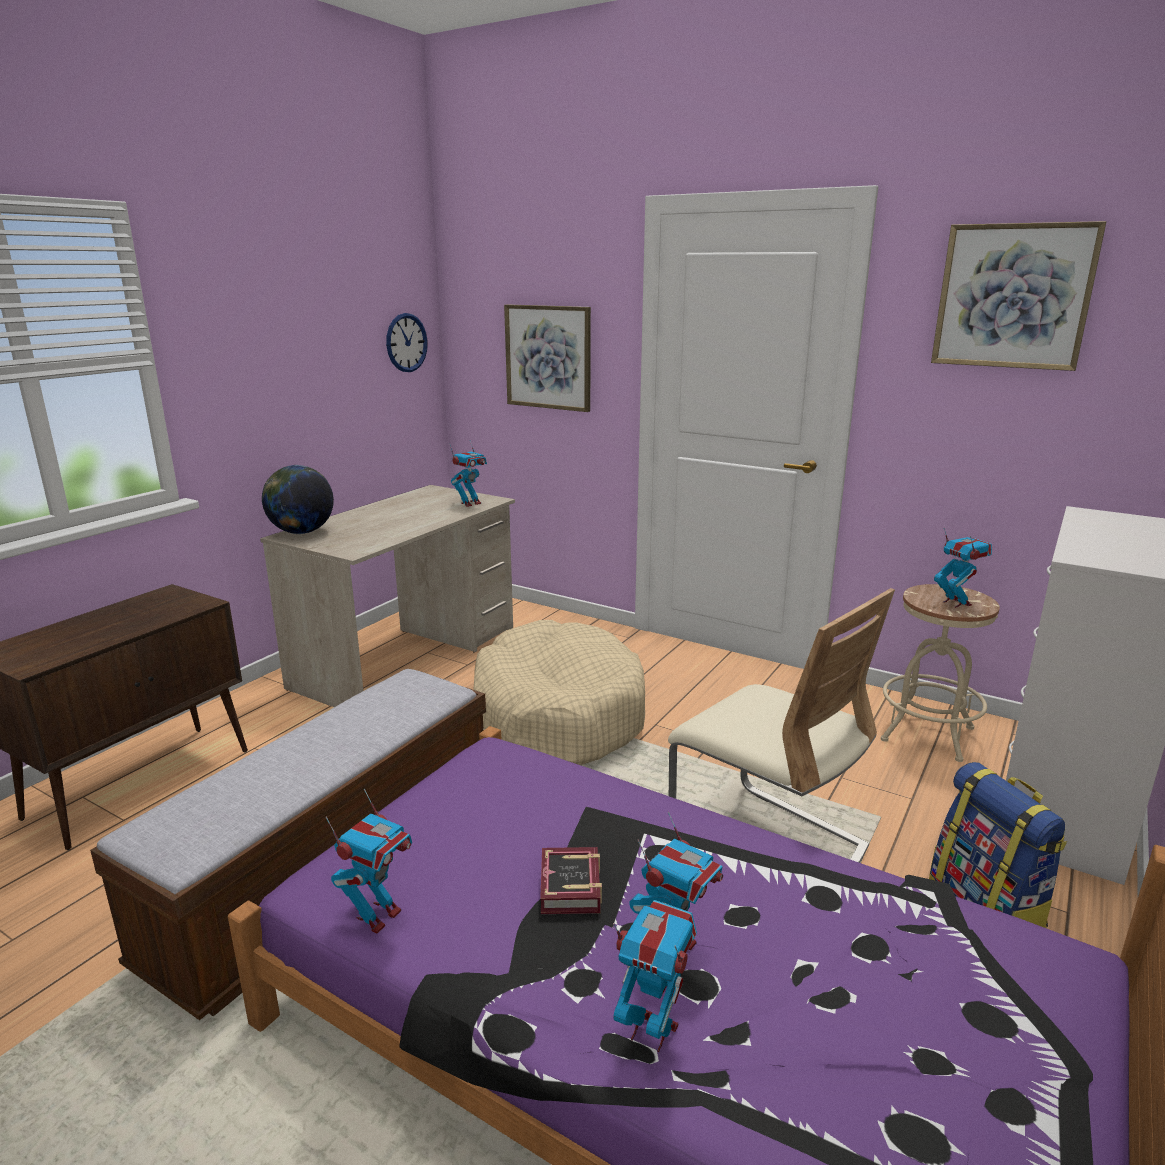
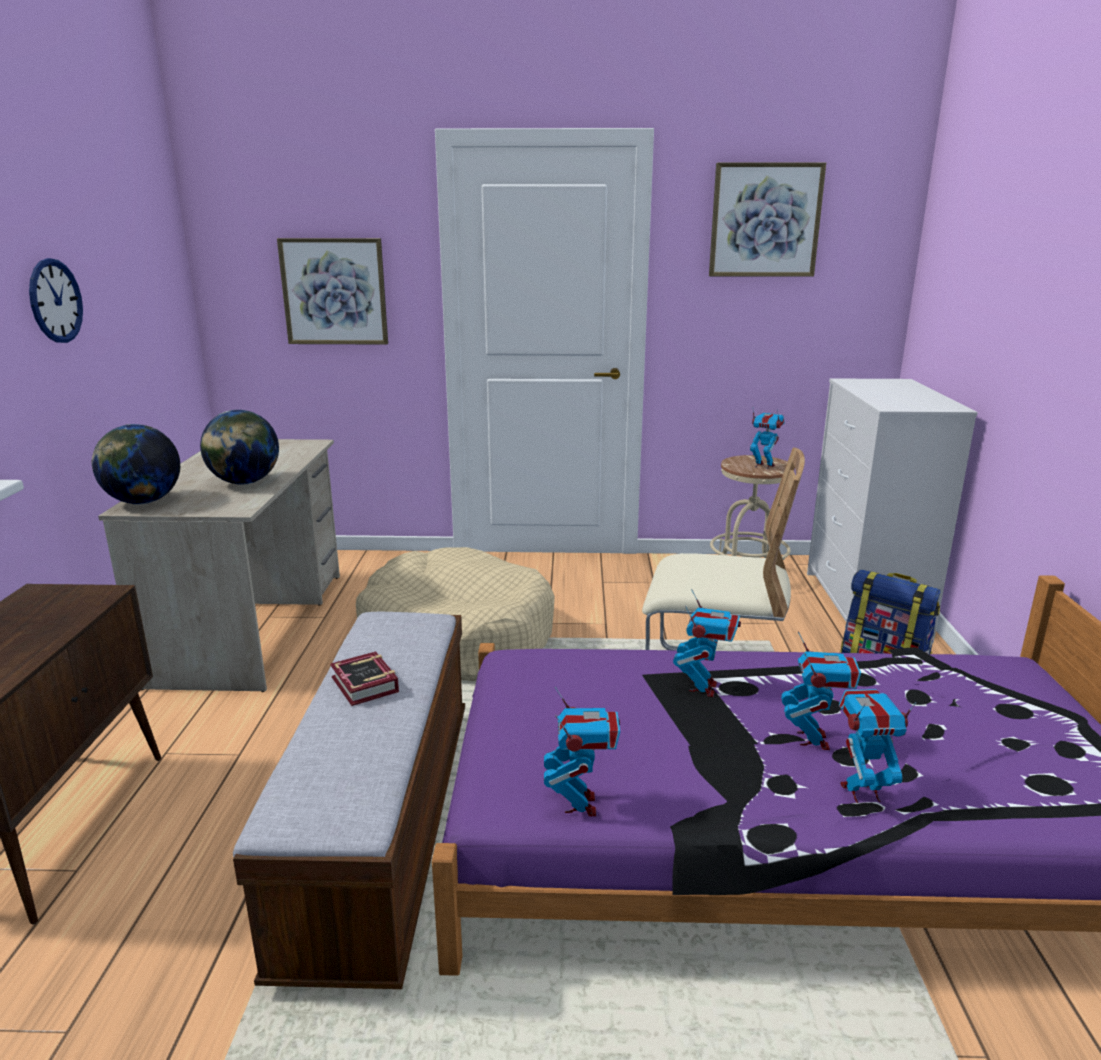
camera: 30 degrees left, 0 degrees up
wall clock [386,313,428,372] -> wall clock moved to [29,258,83,343]
toy robot [449,441,487,507] -> toy robot moved to [673,589,741,697]
book [540,847,602,914] -> book moved to [330,652,399,706]
none -> globe [200,410,279,485]

